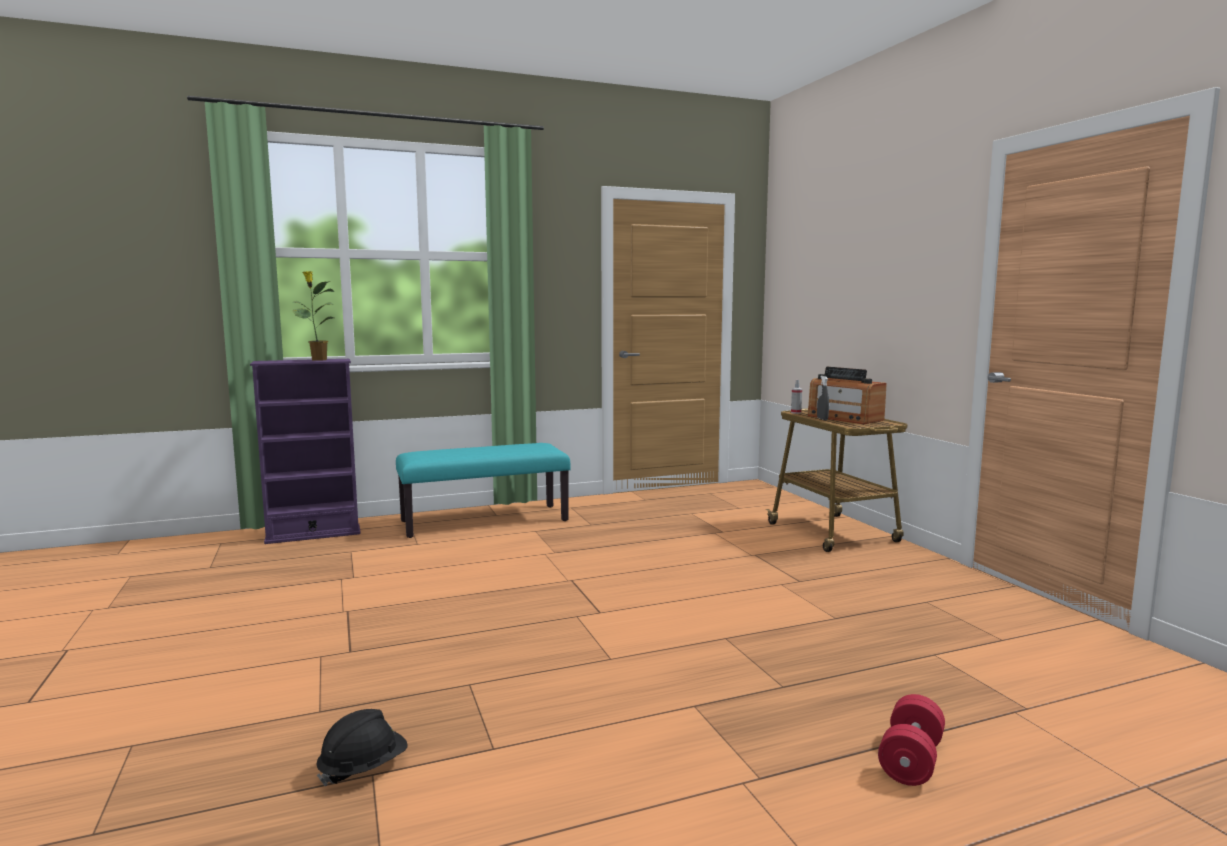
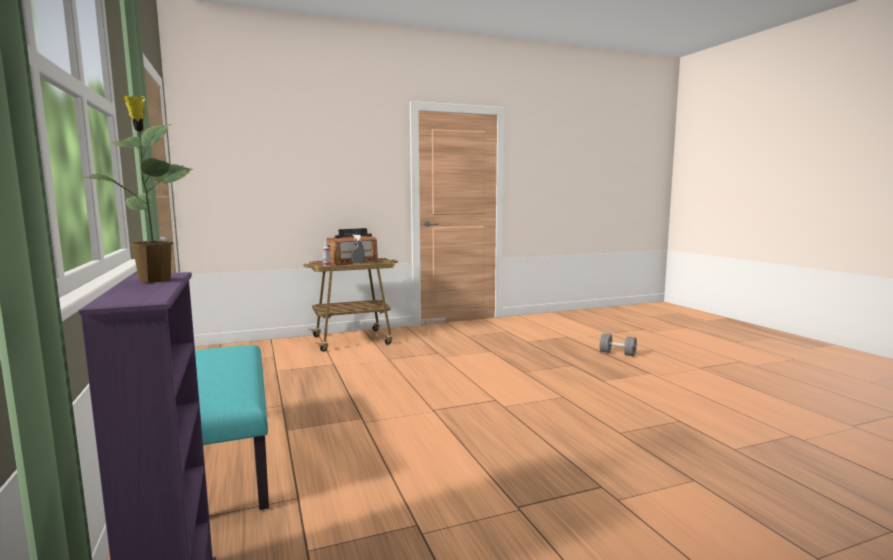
camera: 90 degrees left, 0 degrees up
black hard hat [316,709,408,787] -> none
red dumbbell [878,694,945,786] -> grey dumbbell [600,333,637,356]

